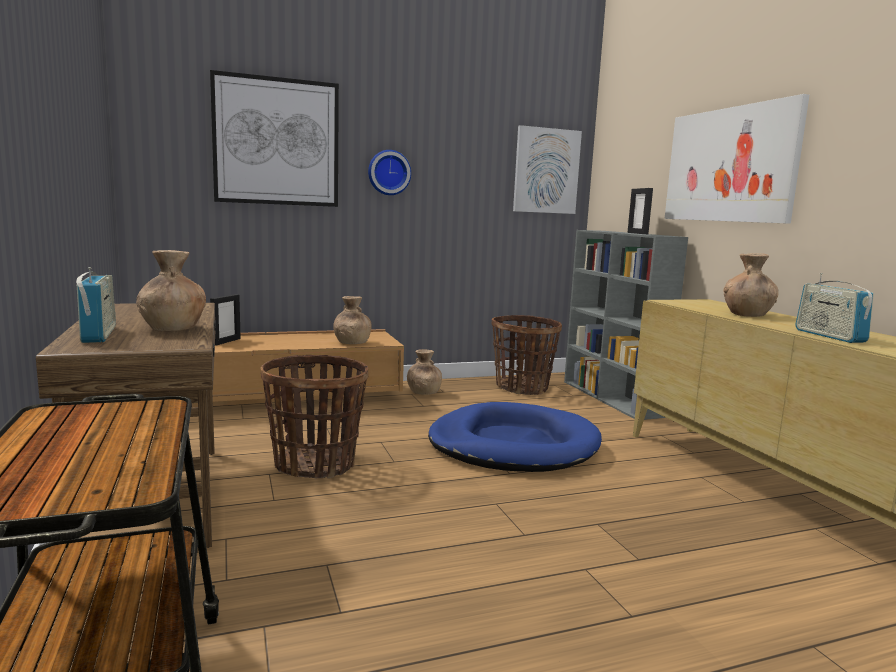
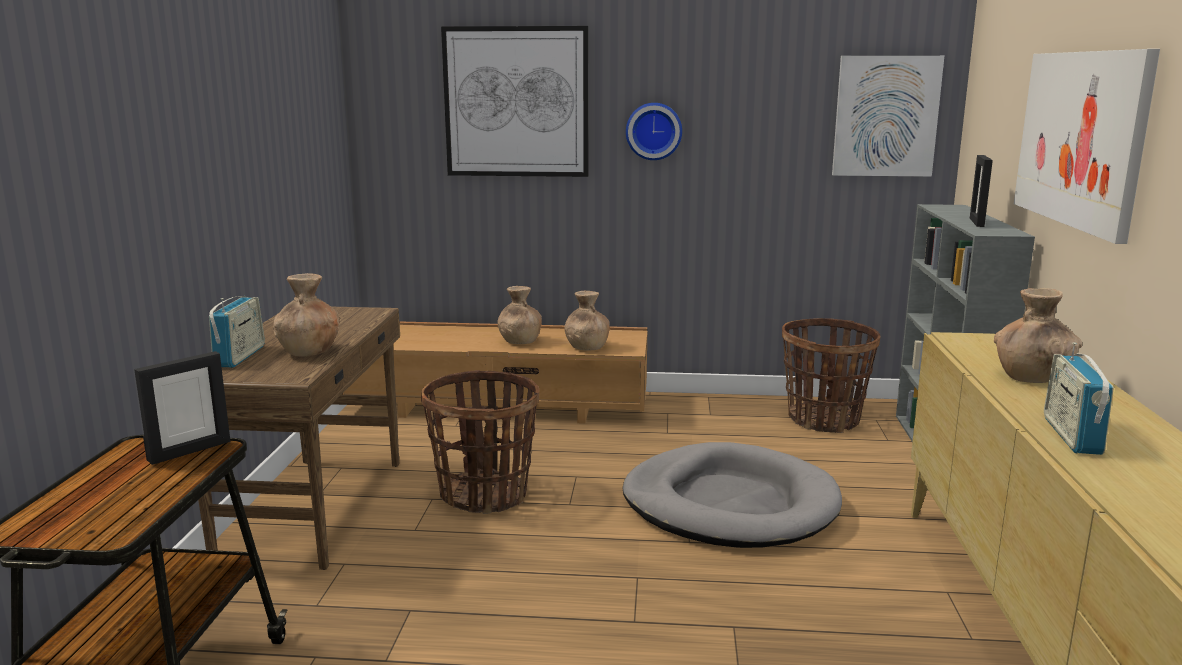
camera: 25 degrees right, 5 degrees up
picture frame [210,294,241,346] -> picture frame moved to [134,351,231,465]
brown vase [407,349,442,395] -> brown vase moved to [497,286,542,344]
blue dog bed [428,402,602,472] -> grey dog bed [622,442,842,548]

